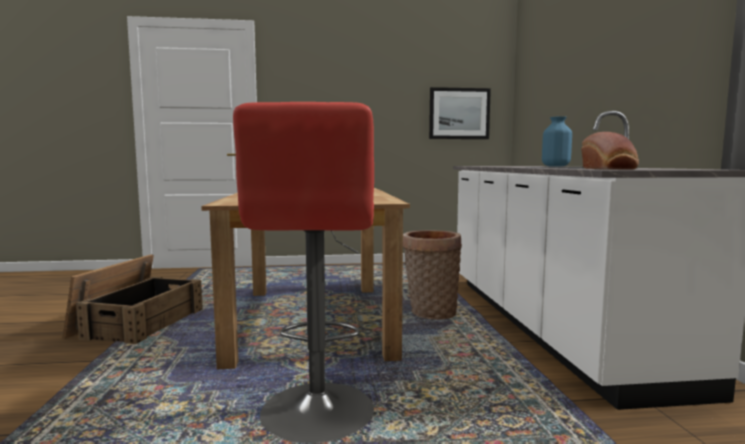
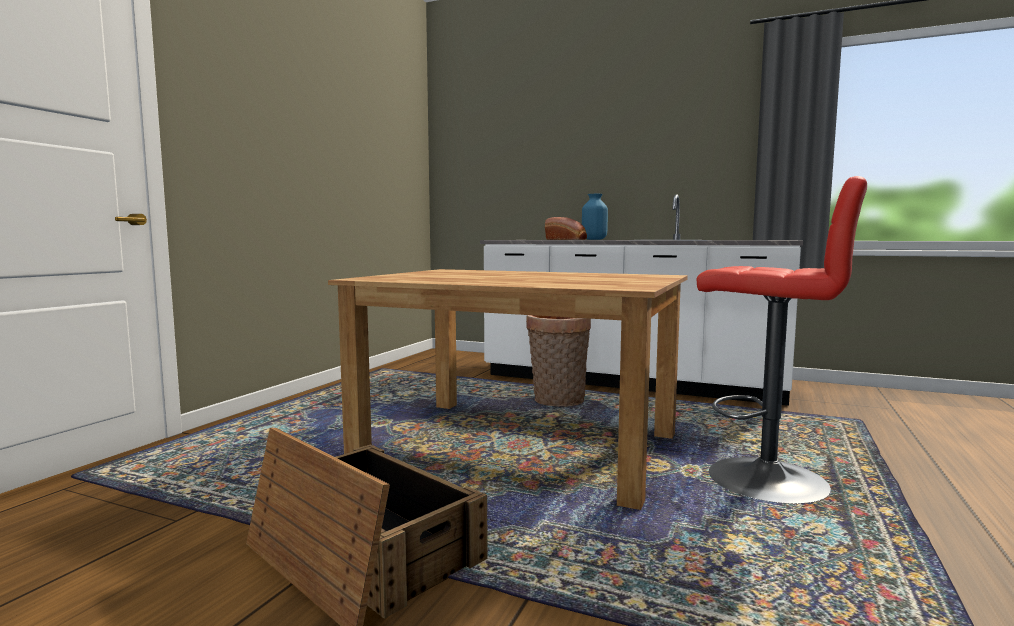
camera: 60 degrees left, 0 degrees up
picture [429,87,491,139] -> none
bread [581,132,639,170] -> bread moved to [545,217,587,240]

